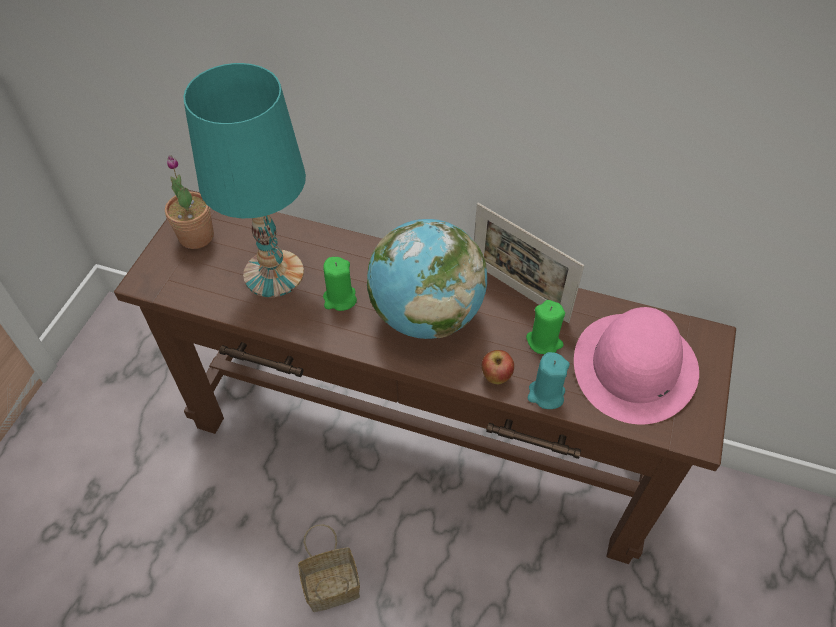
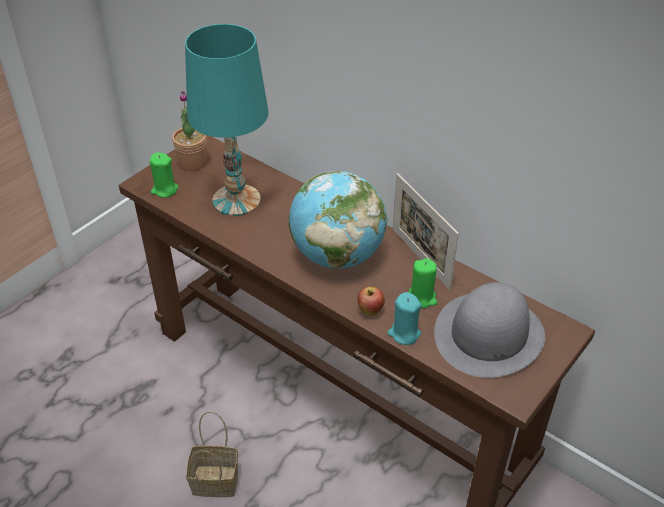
camera: 20 degrees right, 10 degrees down
green candle [323,257,357,311] -> green candle moved to [149,152,178,198]
pink hat [574,307,699,424] -> grey hat [434,282,545,378]

